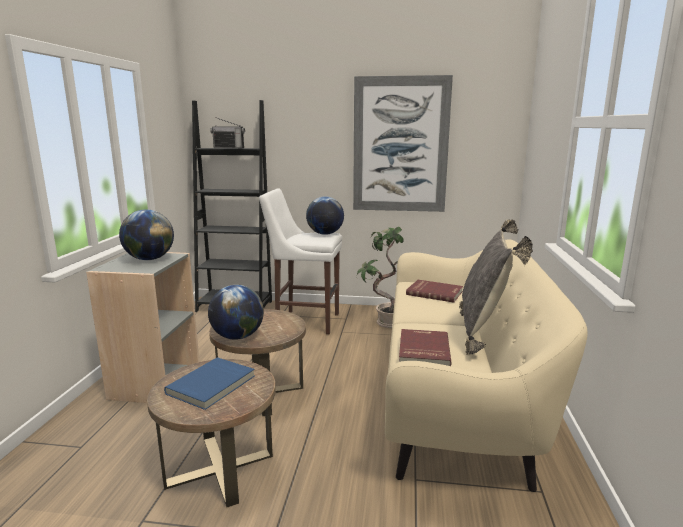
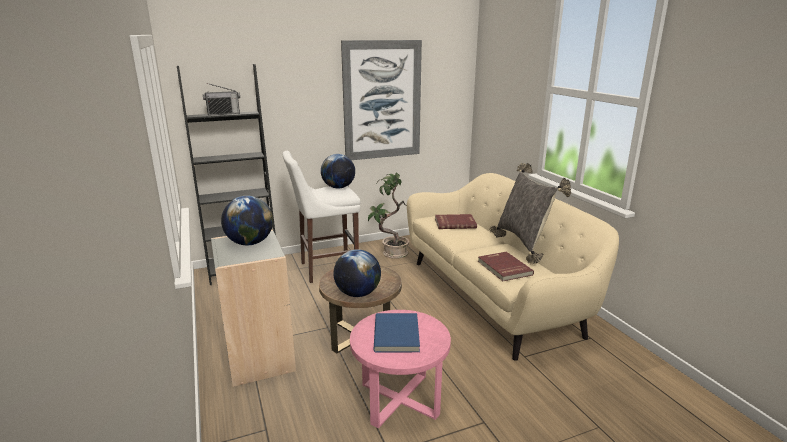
camera: 30 degrees left, 5 degrees up
brown side table [147,359,276,507] -> pink side table [350,310,451,429]

